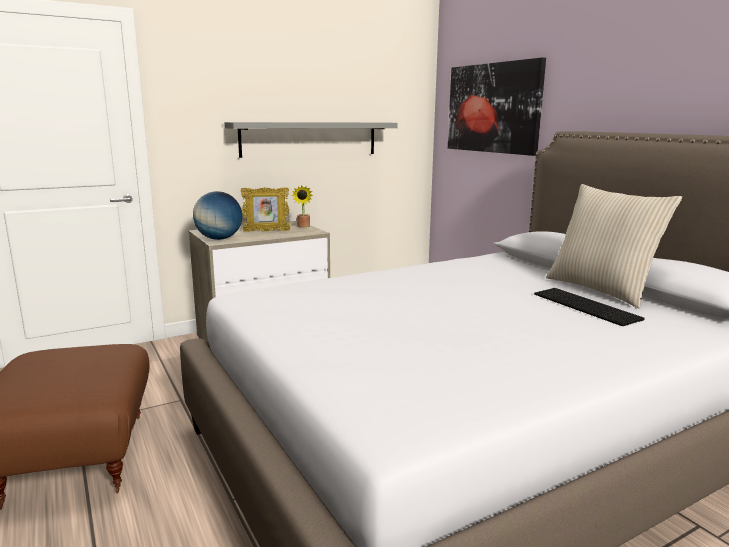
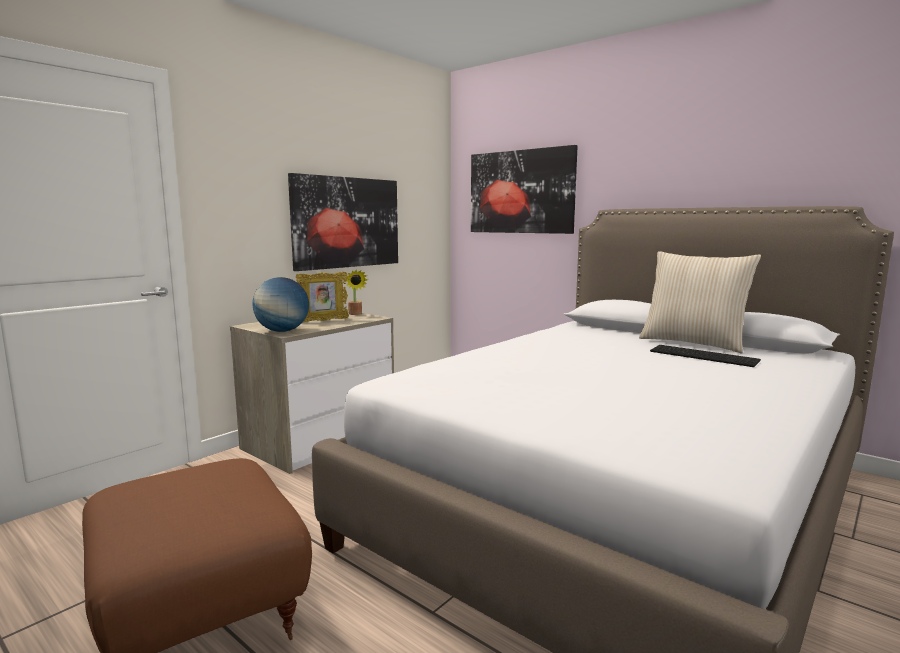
camera: 20 degrees left, 5 degrees down
grey shelf [224,122,398,158] -> picture [288,173,398,271]

